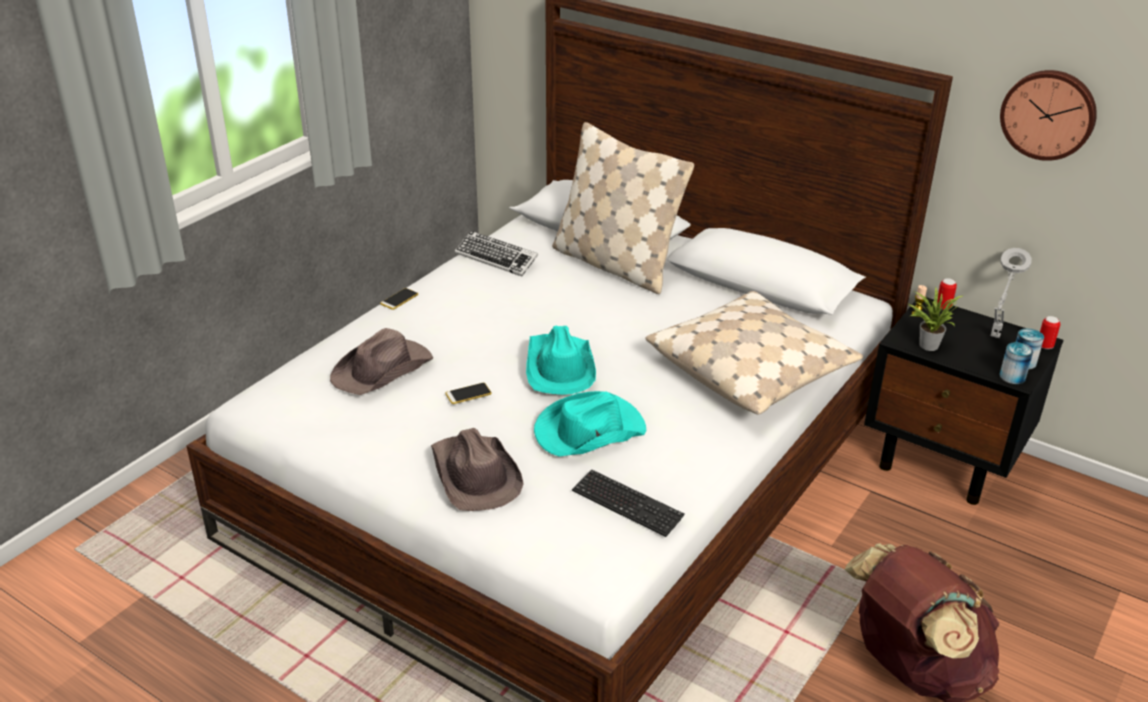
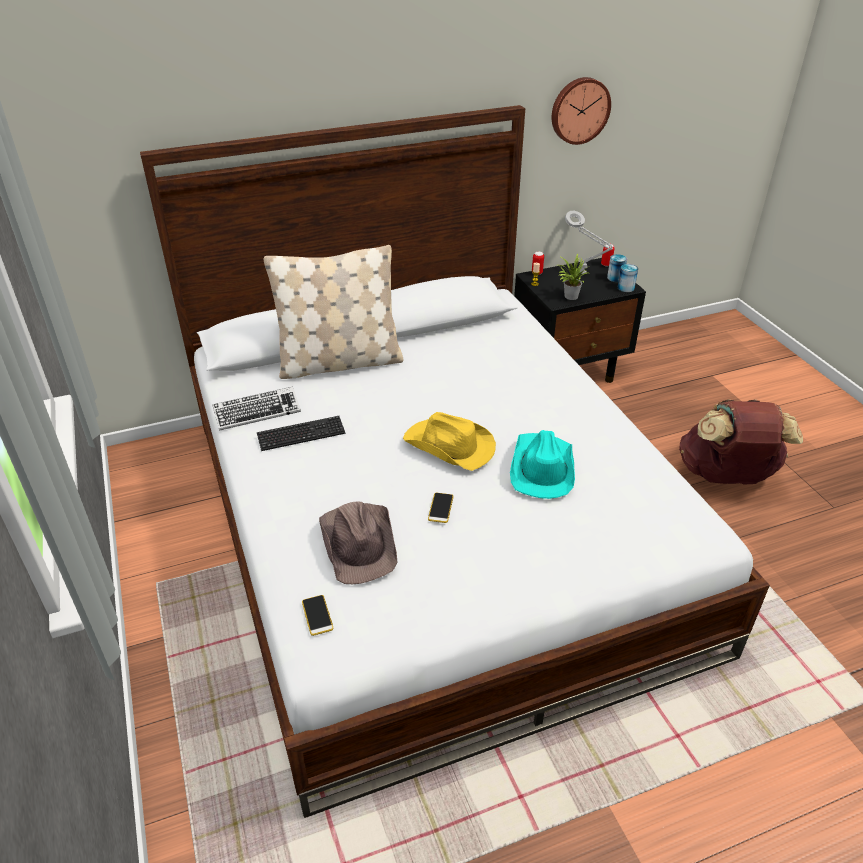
camera: 55 degrees left, 5 degrees up
phone [380,288,418,310] -> phone moved to [302,595,333,636]
brown hat [431,428,524,511] -> none
turquoise hat [526,326,596,395] -> yellow hat [403,412,496,471]
keyboard [572,470,685,537] -> keyboard moved to [257,416,345,451]
beige pillow [645,291,863,415] -> none

